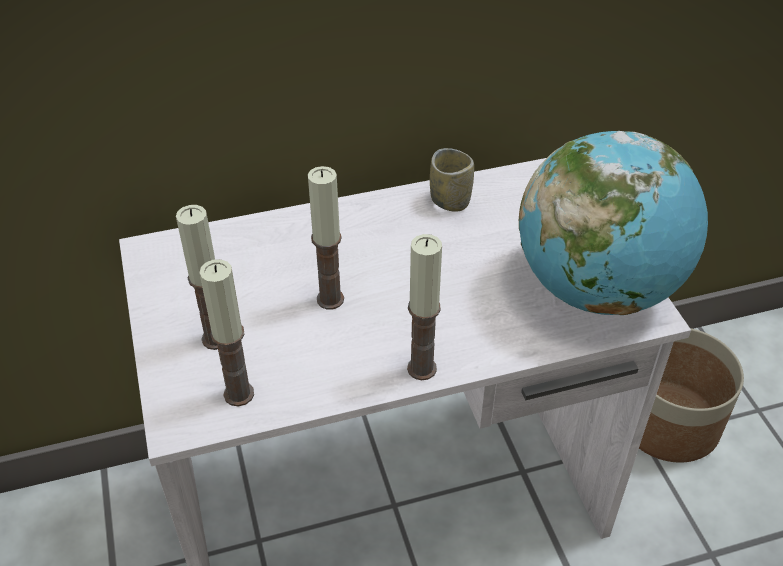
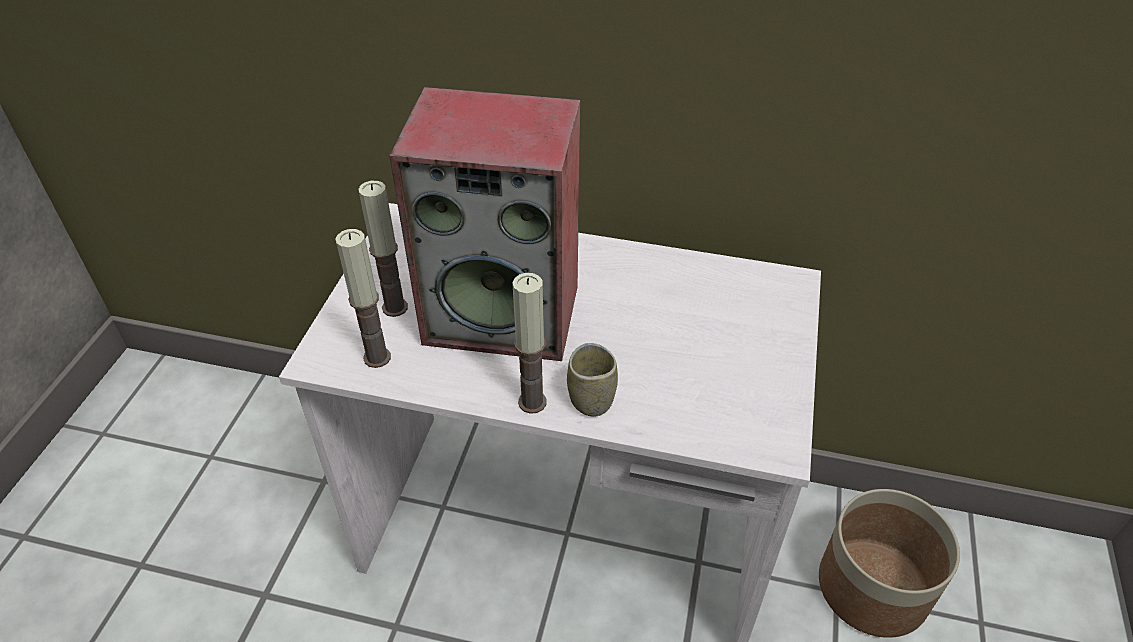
camera: 30 degrees right, 0 degrees up
candle [308,166,344,309] -> speaker [389,87,580,361]
cup [430,148,474,212] -> cup moved to [567,343,618,417]
globe [519,131,708,315] -> none

